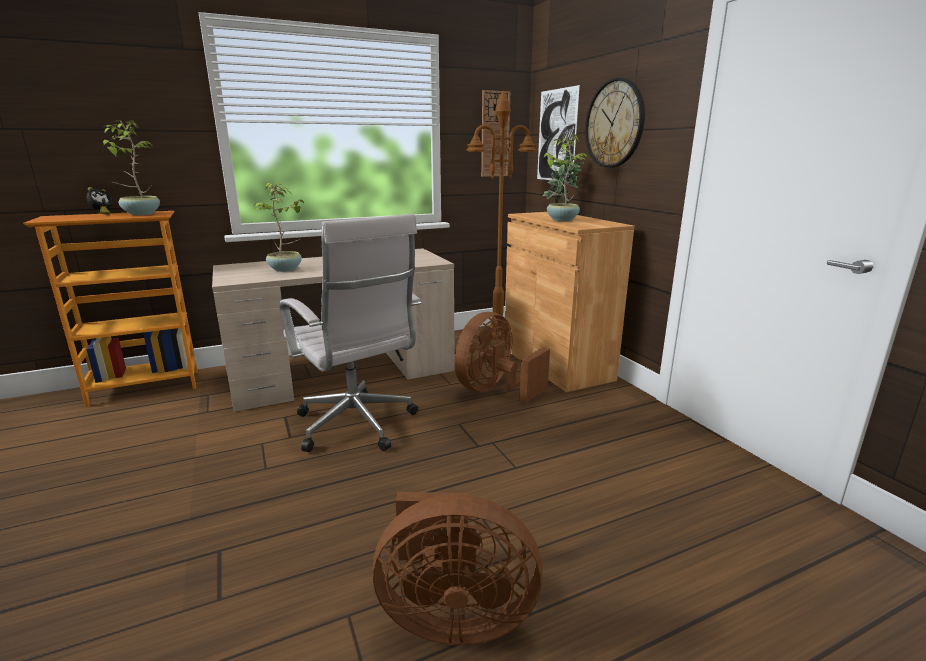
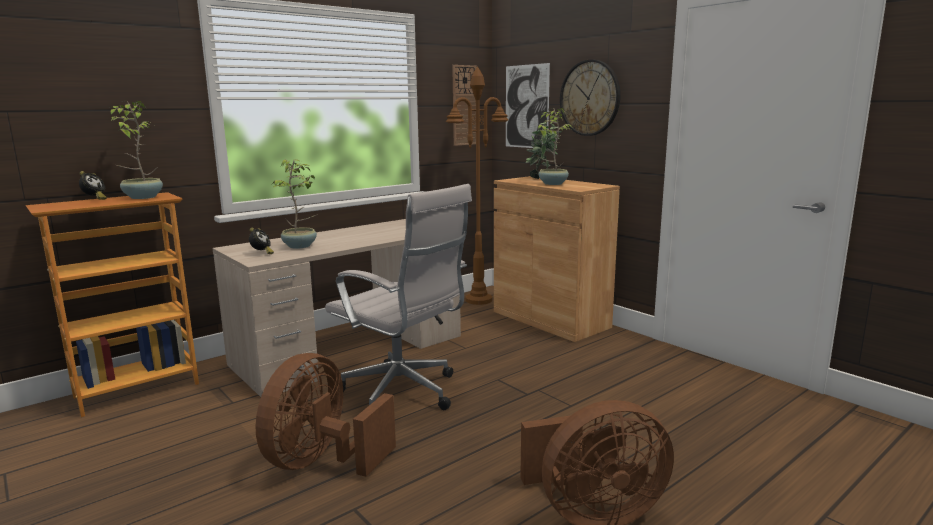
camera: 15 degrees left, 5 degrees down
brown fan [454,312,550,402] -> brown fan moved to [256,353,396,477]
none -> alarm clock [249,228,274,254]

